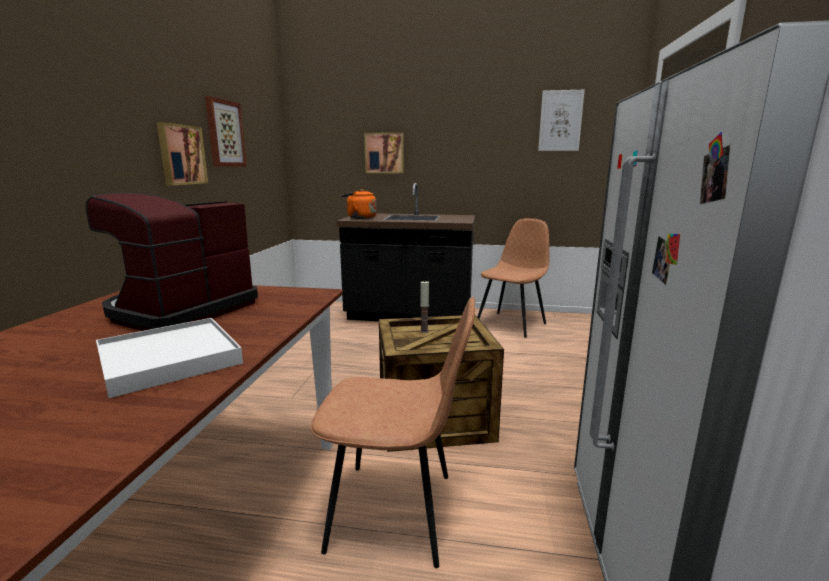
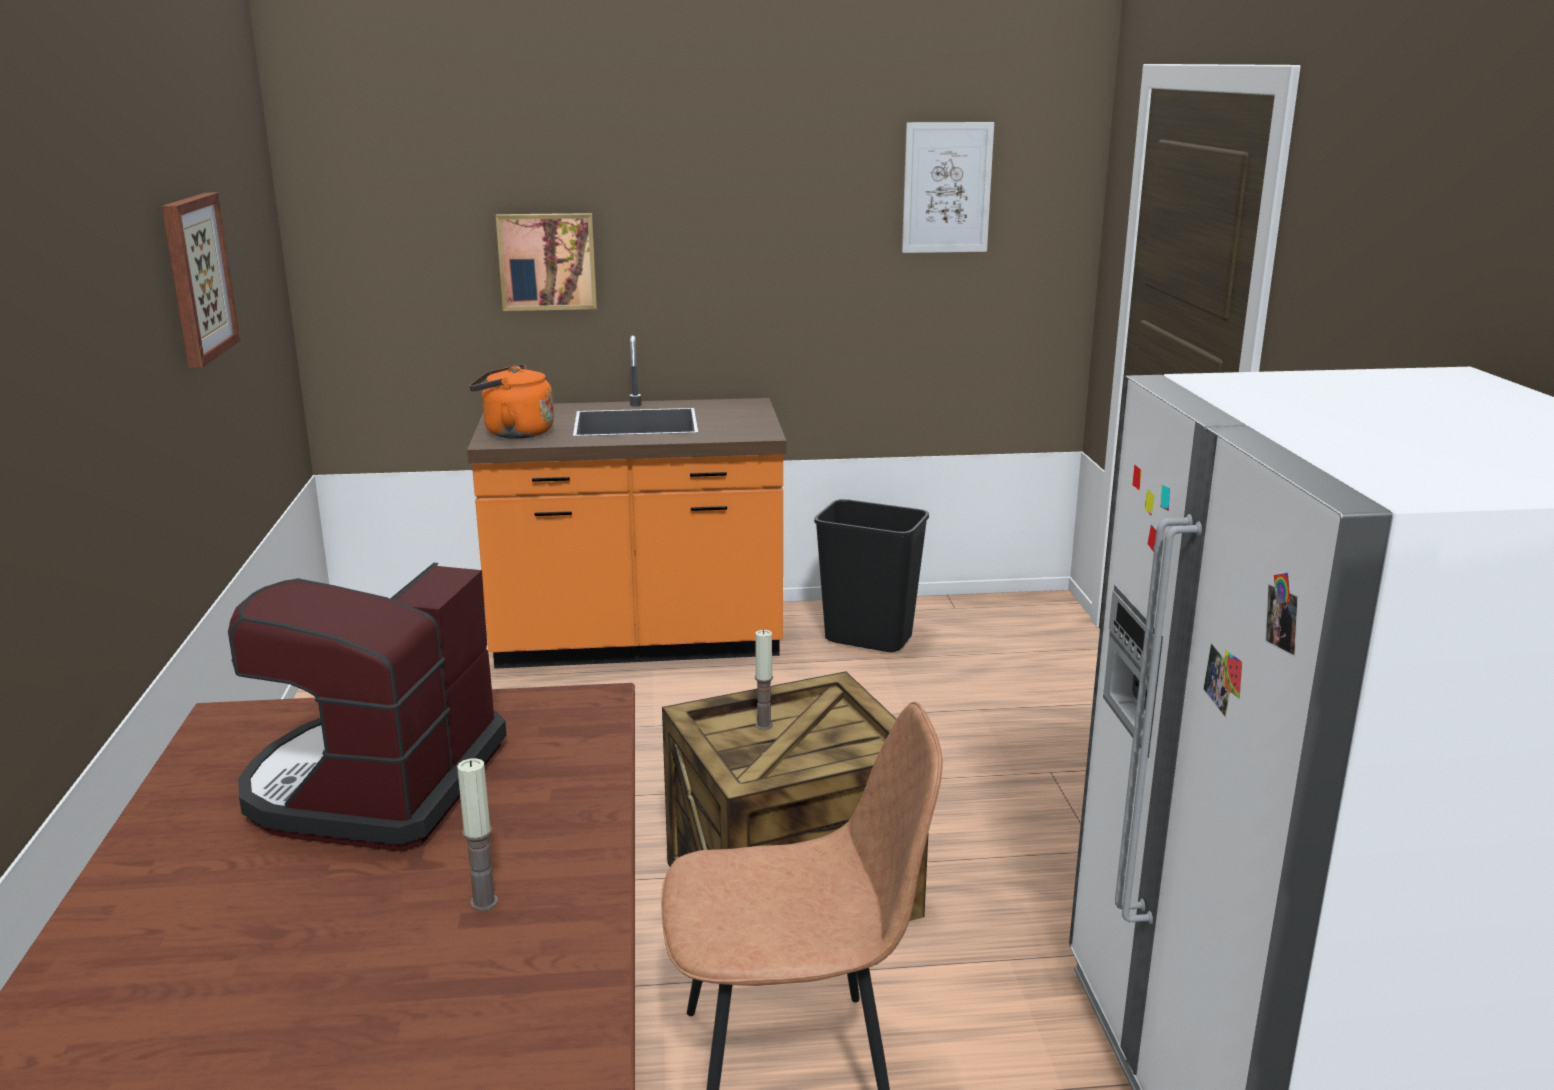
camera: 15 degrees left, 5 degrees up
white tray [96,318,243,398] -> candle [457,758,498,911]
picture [157,122,208,186] -> none
black counter [336,183,475,321] -> orange counter [467,336,786,669]
brown chair [478,218,550,338] -> black trash can [814,499,929,652]

